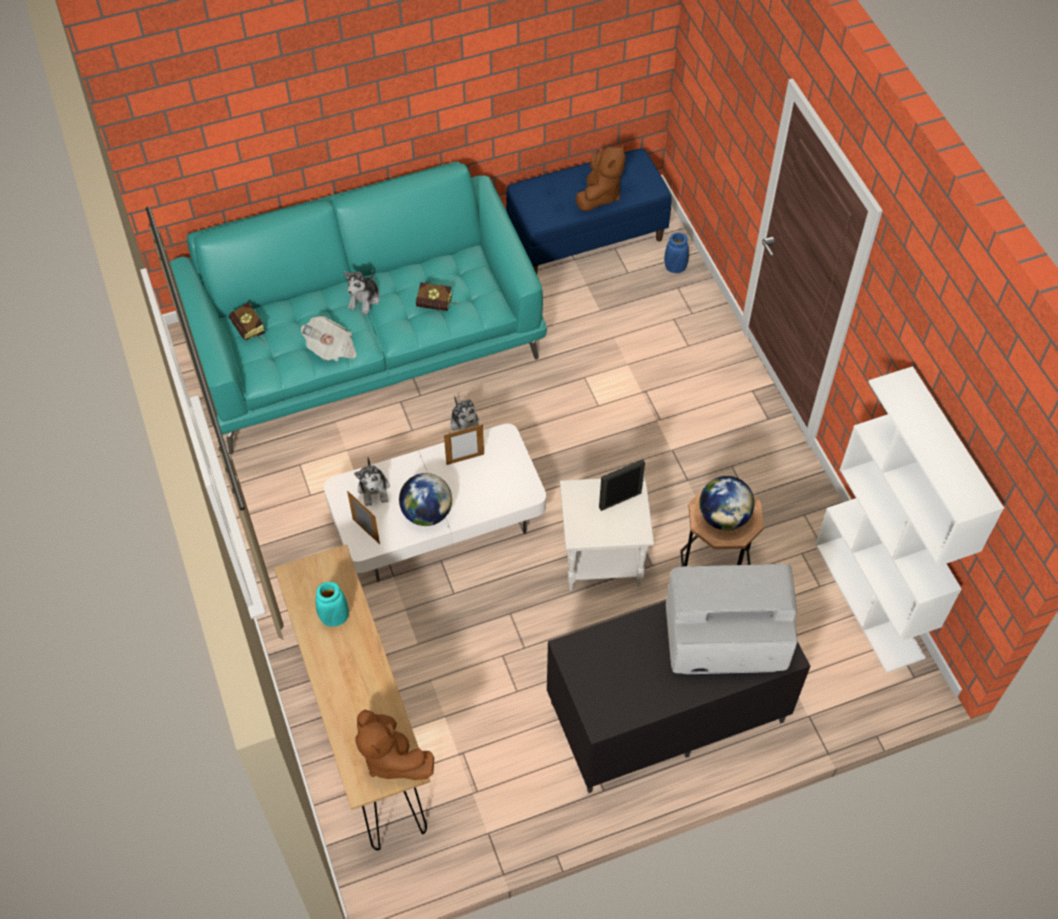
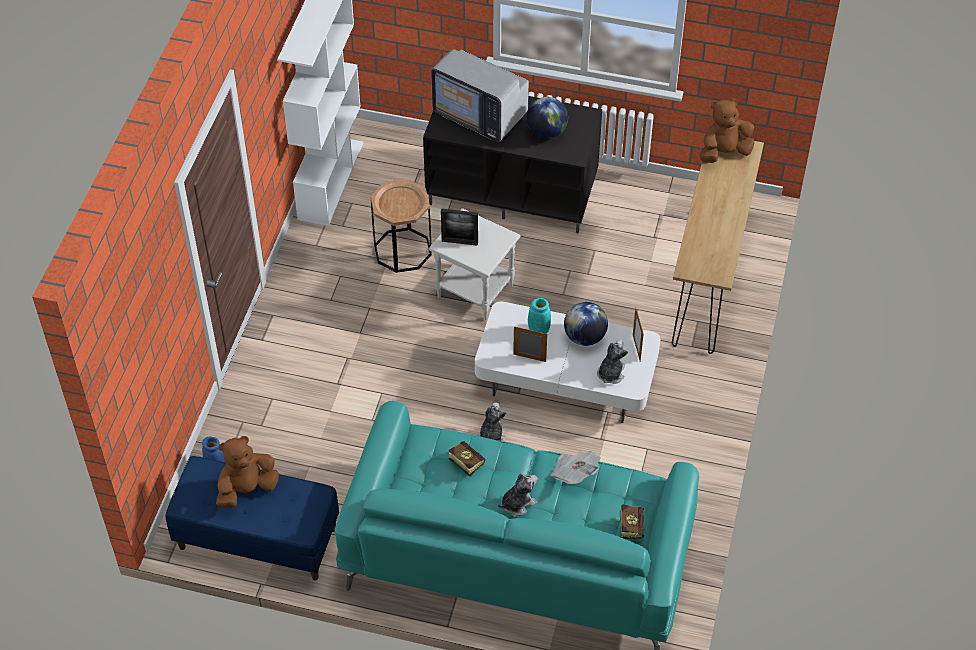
camera: 145 degrees left, 5 degrees down
turquoise vase [315,582,349,627] -> turquoise vase moved to [528,298,551,334]
brown plush toy [355,710,434,780] -> brown plush toy turned 105 degrees counterclockwise [700,98,755,163]
globe [699,476,754,530] -> globe moved to [526,97,568,139]

